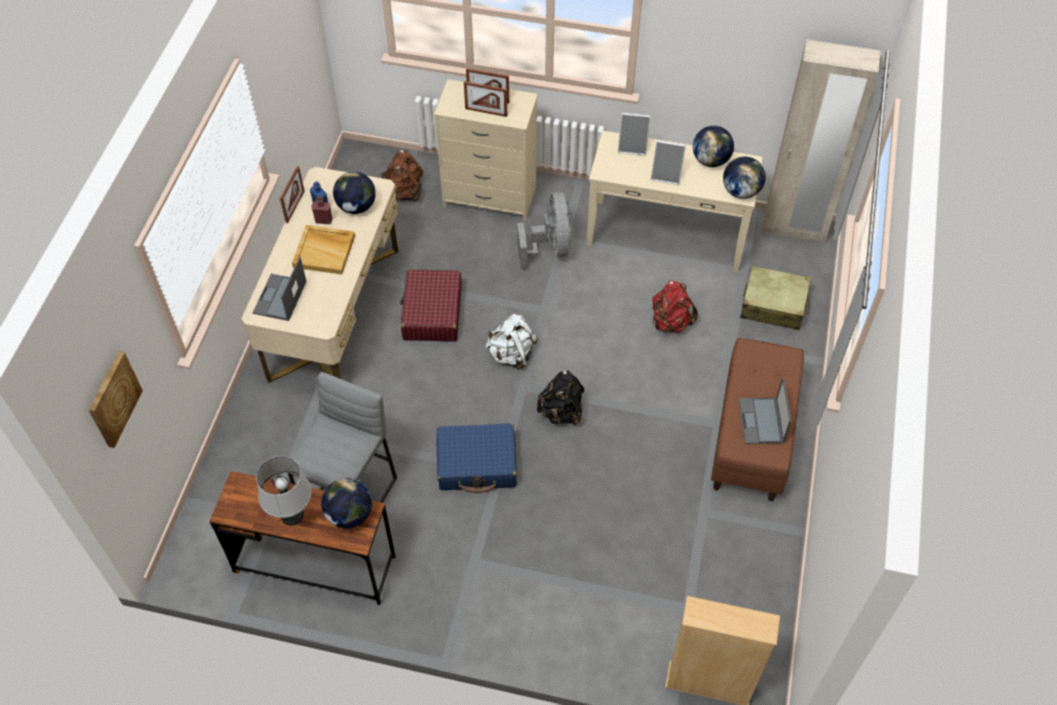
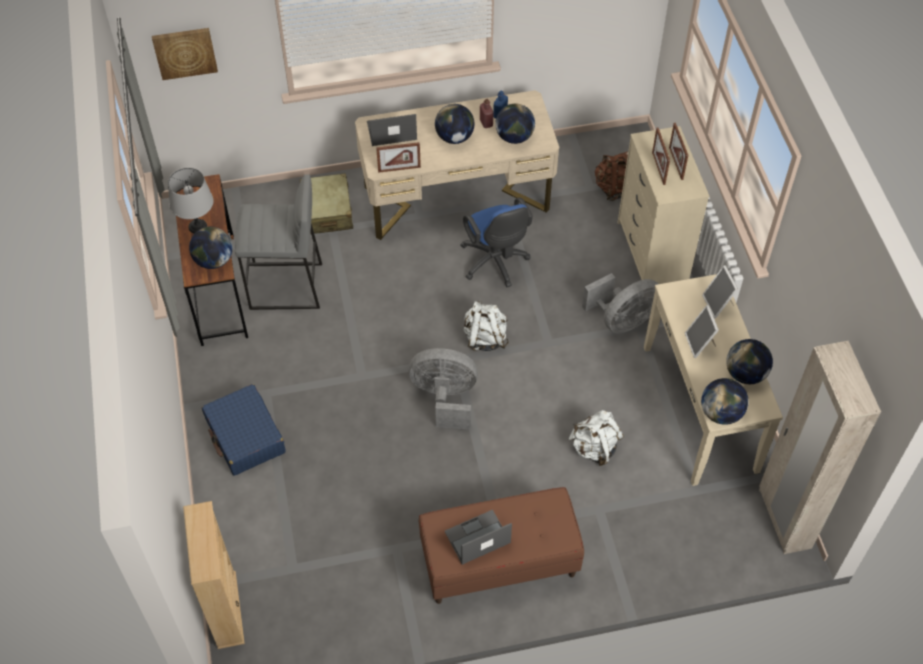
camera: 65 degrees right, 0 degrees up
picture frame [280,166,304,223] -> picture frame moved to [376,142,421,173]
beige tray [292,225,355,274] -> globe [435,104,474,144]
red suitcase [400,270,462,342] -> blue office chair [461,197,533,287]
blue suitcase [437,423,517,493] -> blue suitcase moved to [202,384,286,476]
black backpack [537,371,584,425] -> grey fan [409,348,478,430]
red backpack [652,280,698,333] -> white backpack [569,410,624,466]
beige suitcase [740,266,811,330] -> beige suitcase moved to [300,173,353,234]

